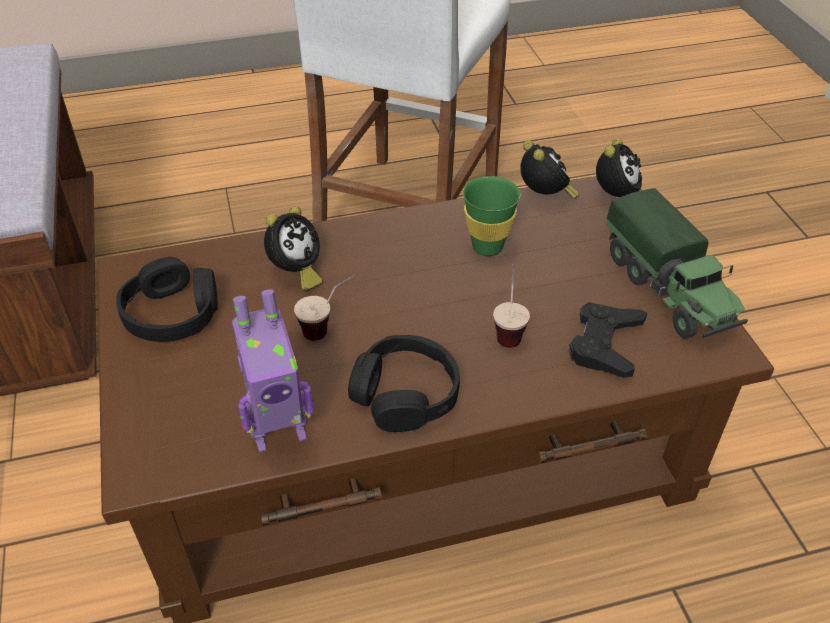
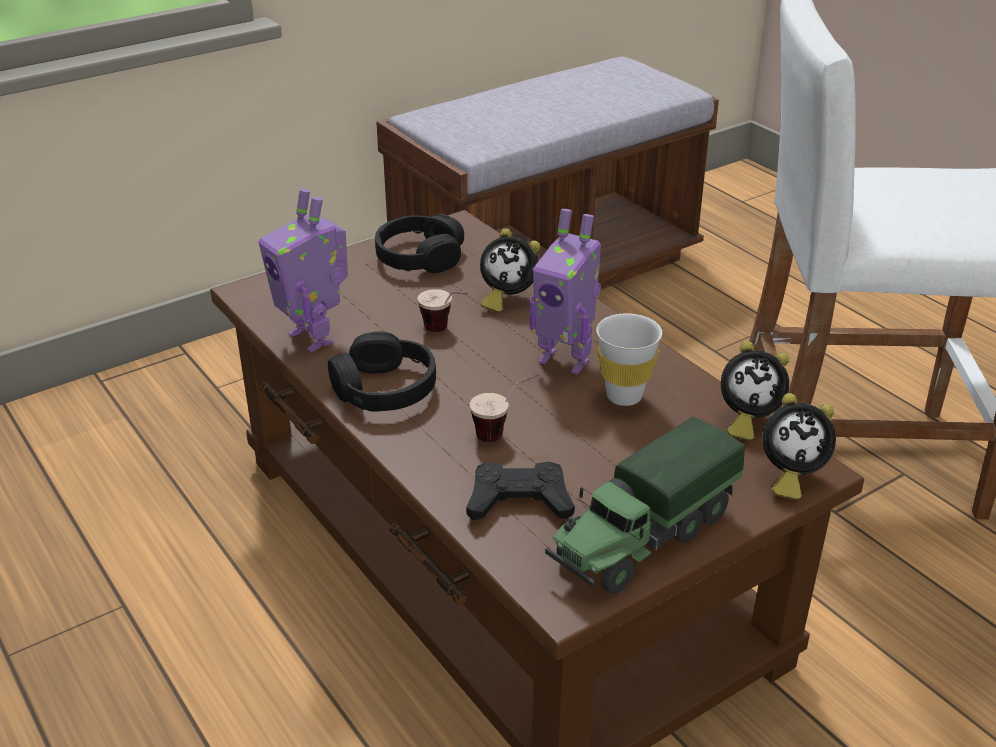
camera: 70 degrees right, 10 degrees down
green cup [463,176,521,256] -> white cup [596,313,662,406]
alarm clock [520,140,579,199] -> alarm clock turned 45 degrees clockwise [721,341,789,441]
none -> toy robot [530,209,601,374]

